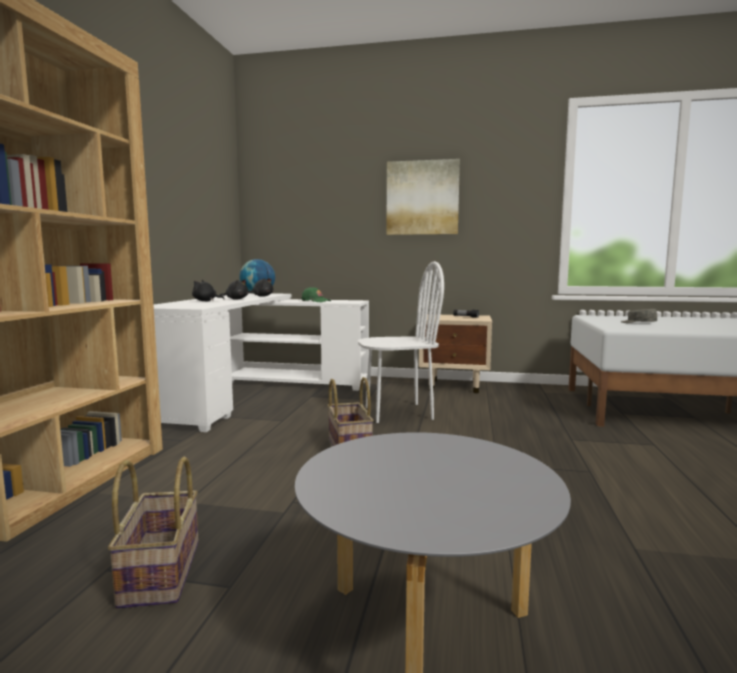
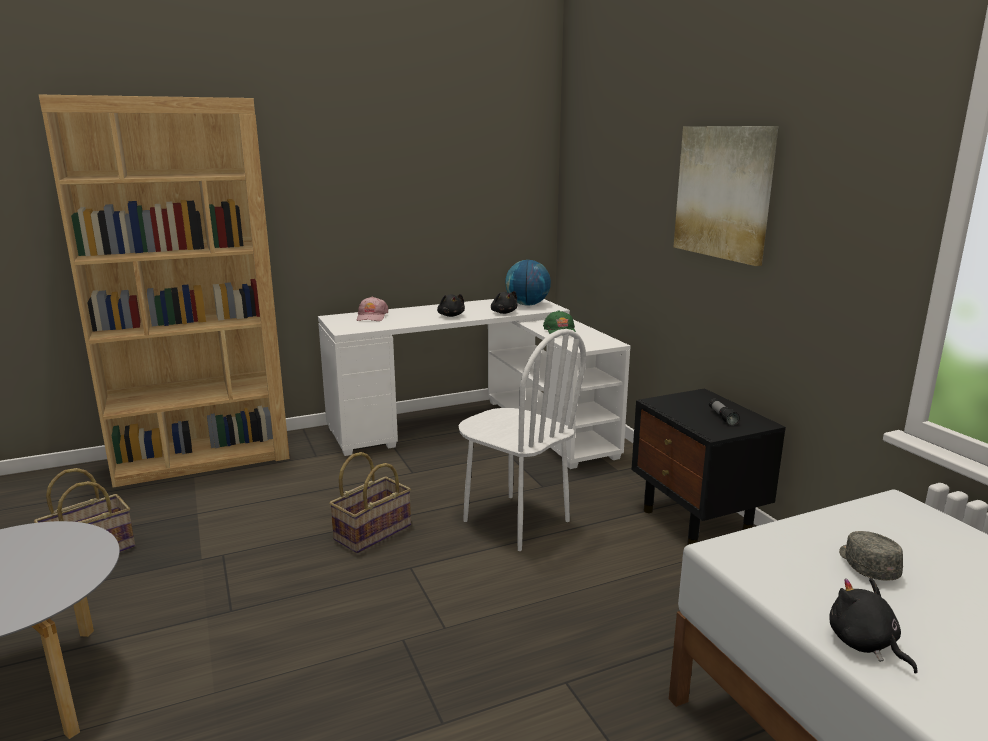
camera: 55 degrees right, 10 degrees up
black plush toy [192,280,224,301] -> black plush toy moved to [830,578,917,673]
beige nightstand [419,315,492,393] -> black nightstand [632,388,786,545]
none -> pink cap [357,296,388,321]

